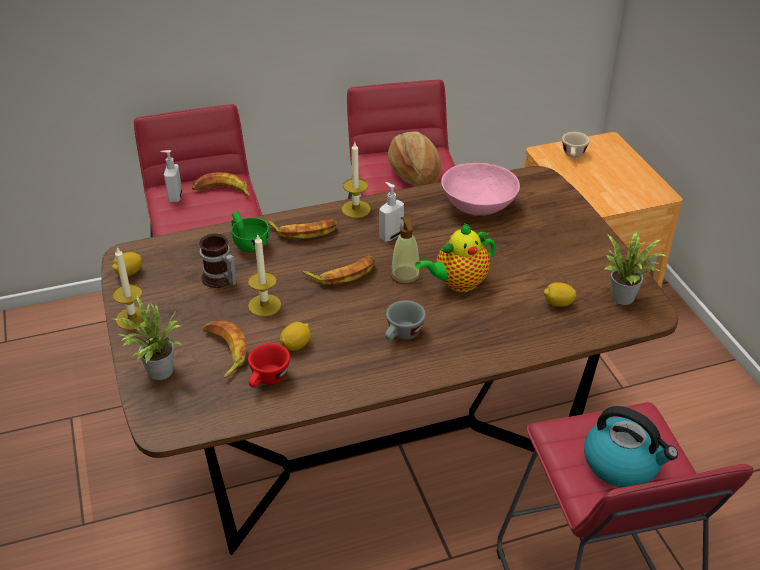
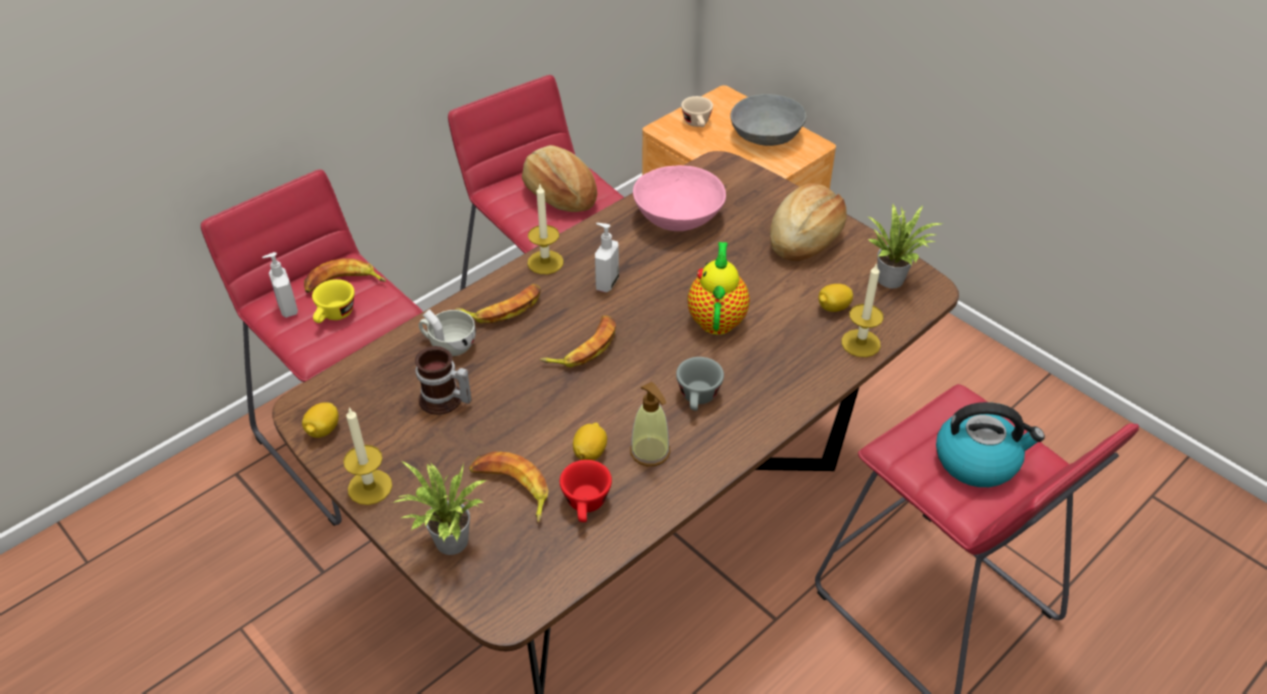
camera: 25 degrees left, 5 degrees up
green cup [231,211,269,253] -> white cup [419,309,476,356]
candle [248,234,281,317] -> candle moved to [841,263,884,357]
soap dispenser [391,216,420,284] -> soap dispenser moved to [630,382,670,466]
teapot [415,223,496,292] -> teapot turned 150 degrees clockwise [687,242,750,335]
none -> yellow cup [312,279,355,323]
none -> grey bowl [731,94,806,146]
none -> bread [770,183,846,261]

